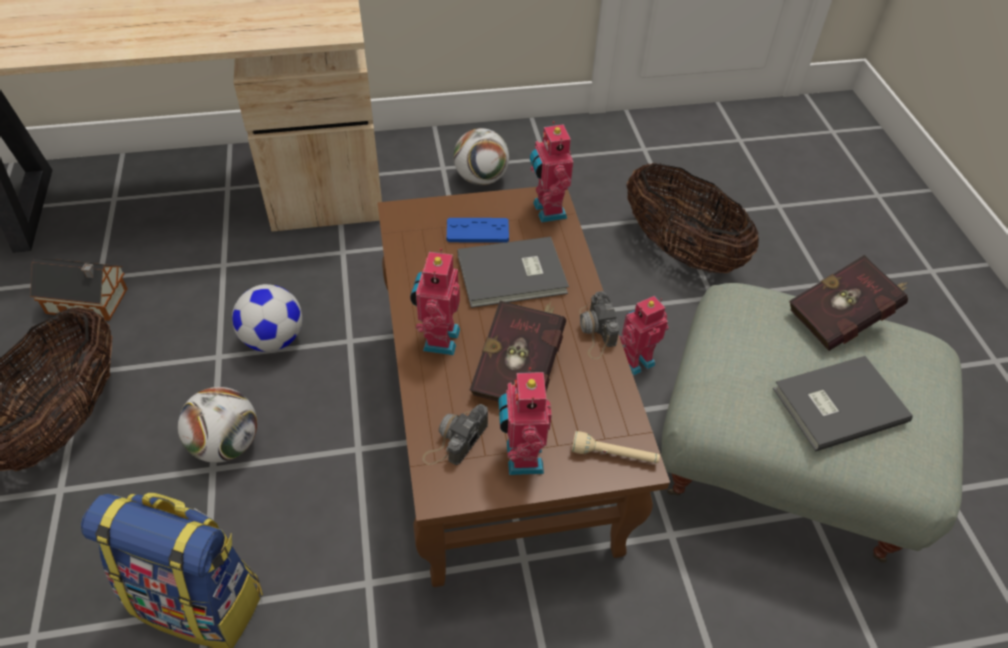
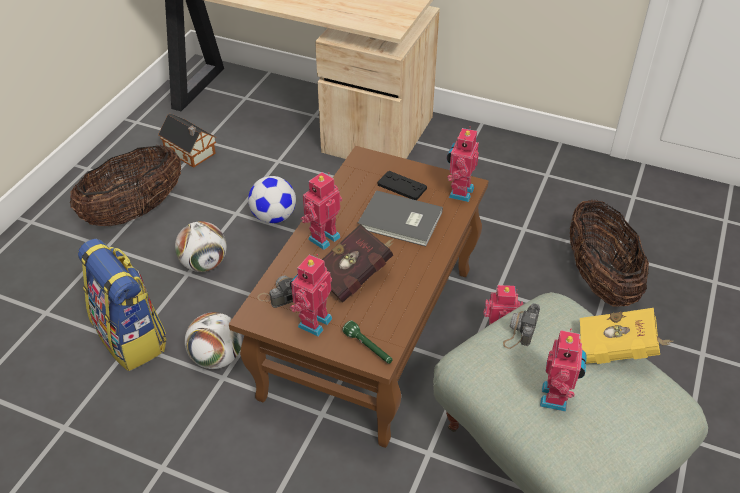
camera: 35 degrees right, 5 degrees down
blue game controller [447,218,509,243] -> black game controller [377,171,427,200]
football [453,128,509,185] -> football moved to [185,312,242,369]
beige flashlight [572,431,660,463] -> green flashlight [342,320,392,364]
camera [579,291,620,359] -> camera moved to [503,303,540,349]
grey book [773,356,913,451] -> toy robot [540,328,587,412]
red book [789,255,908,351] -> yellow book [580,308,674,364]

